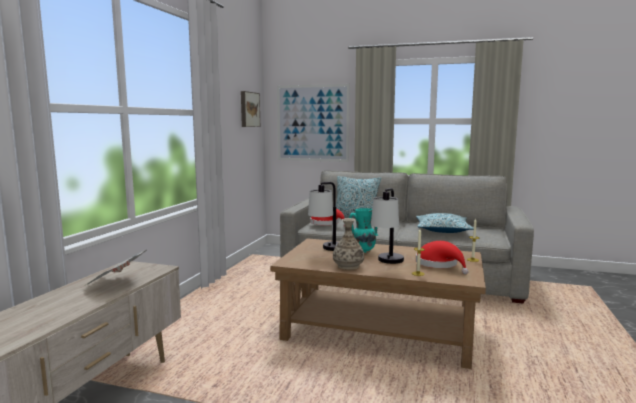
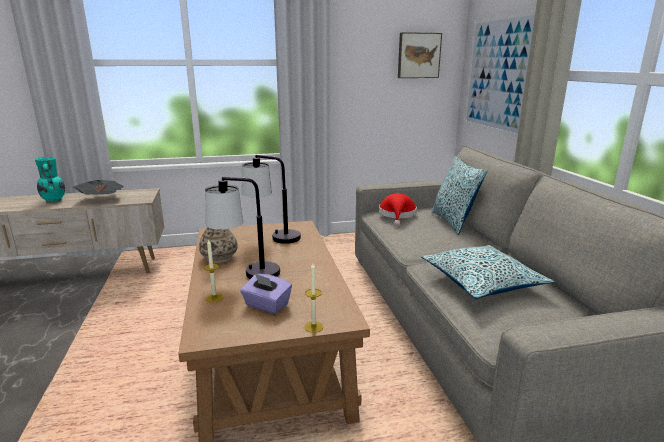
camera: 60 degrees right, 10 degrees up
turquoise vase [349,208,378,253] -> turquoise vase moved to [35,157,65,202]
red hat [416,241,468,274] -> purple tissue box [240,274,292,314]

